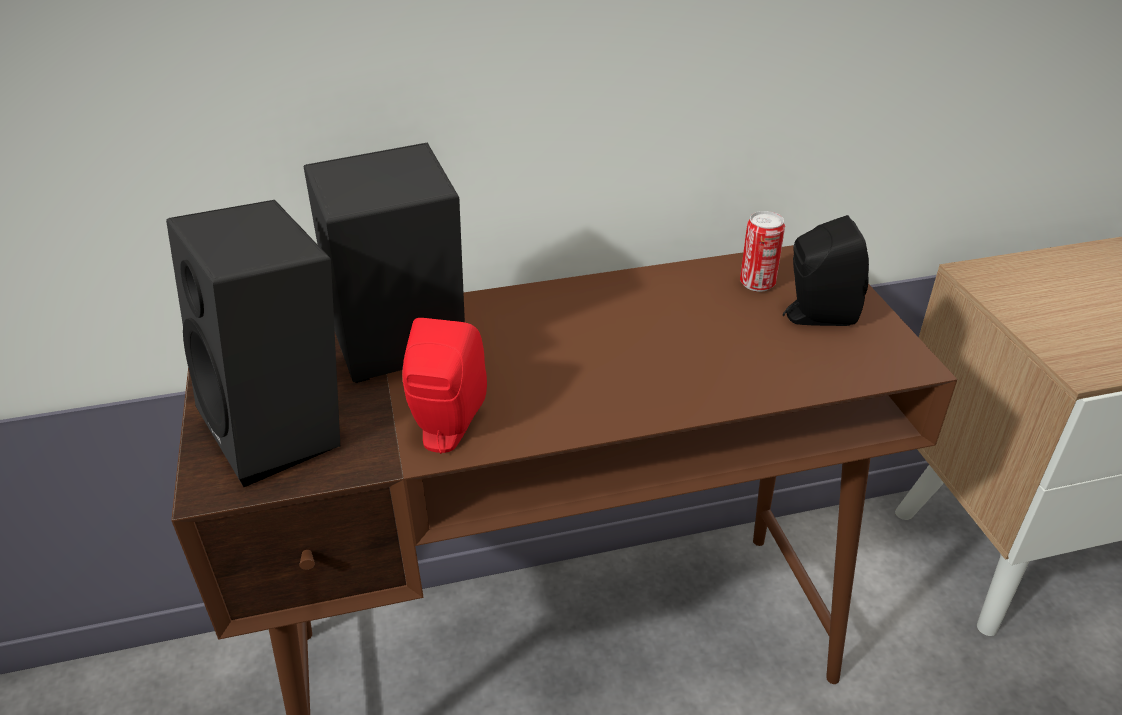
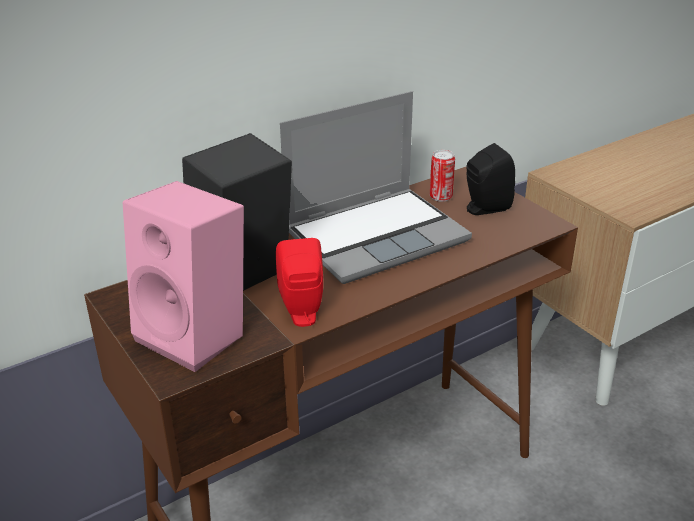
camera: 20 degrees left, 5 degrees down
black speaker [166,200,340,487] -> pink speaker [123,181,244,372]
none -> laptop [280,91,472,284]

